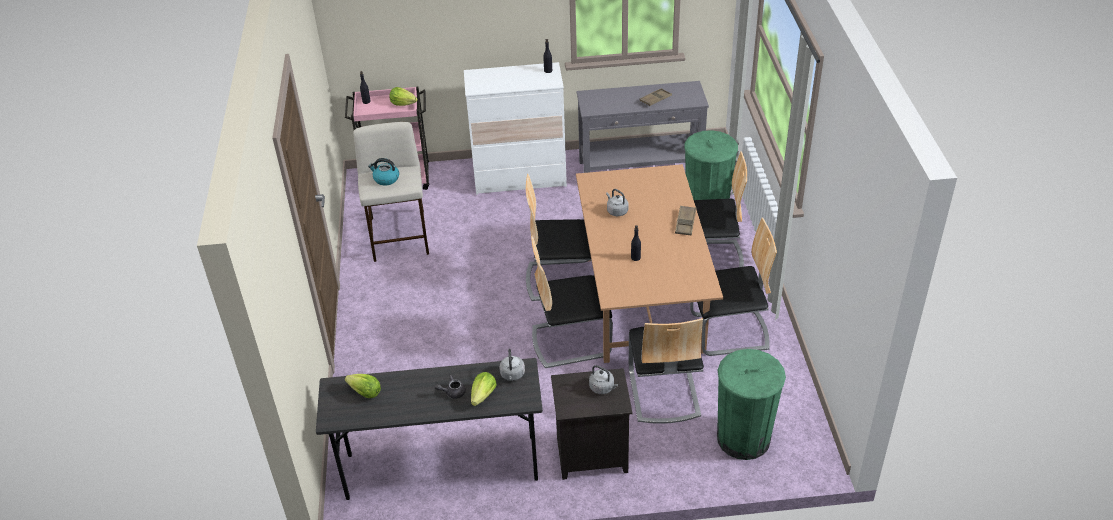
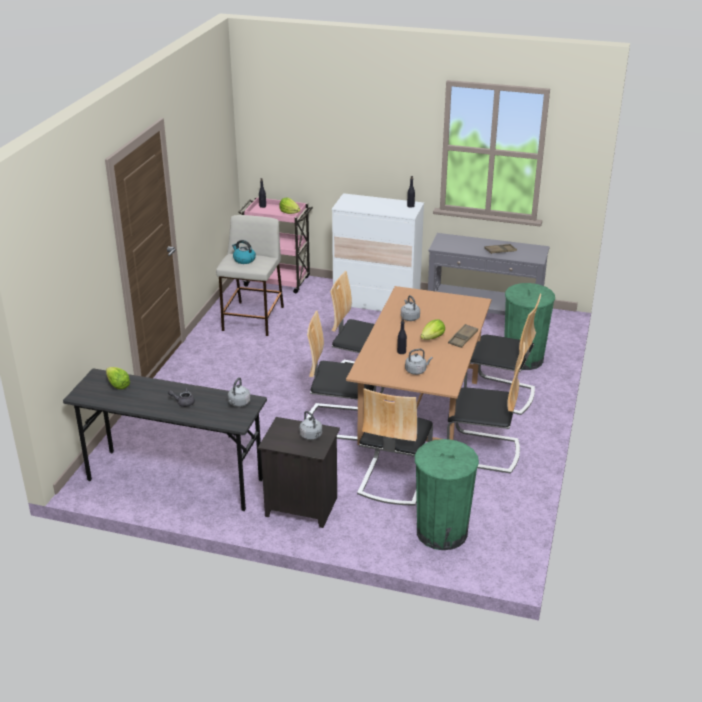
camera: 20 degrees right, 10 degrees down
lettuce [471,372,497,406] -> lettuce moved to [421,319,445,340]
none -> grey kettle [405,349,433,375]

